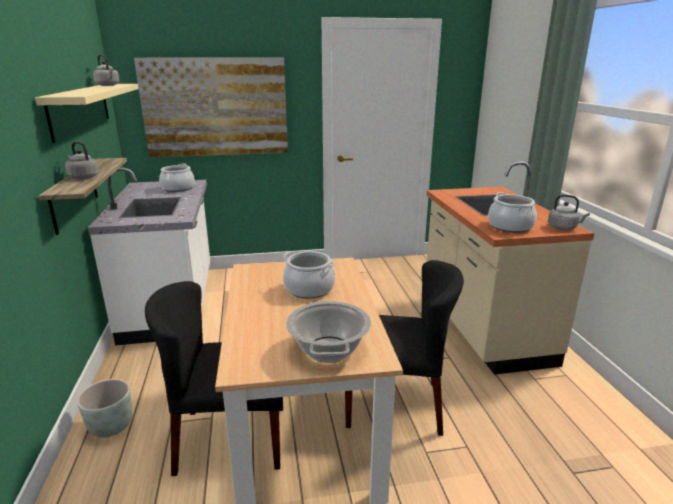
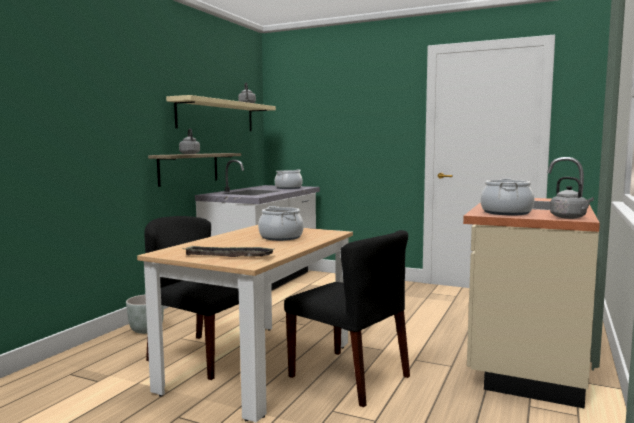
camera: 35 degrees right, 15 degrees down
picture [134,58,288,157] -> none
cooking pot [286,301,371,363] -> tray [183,245,274,257]

